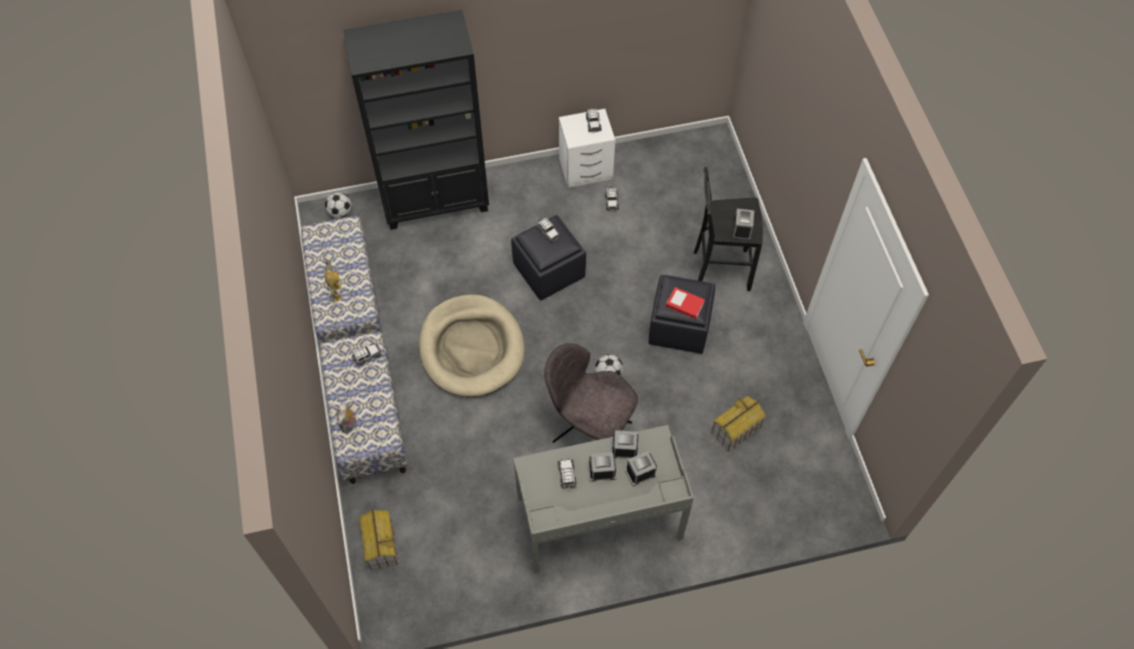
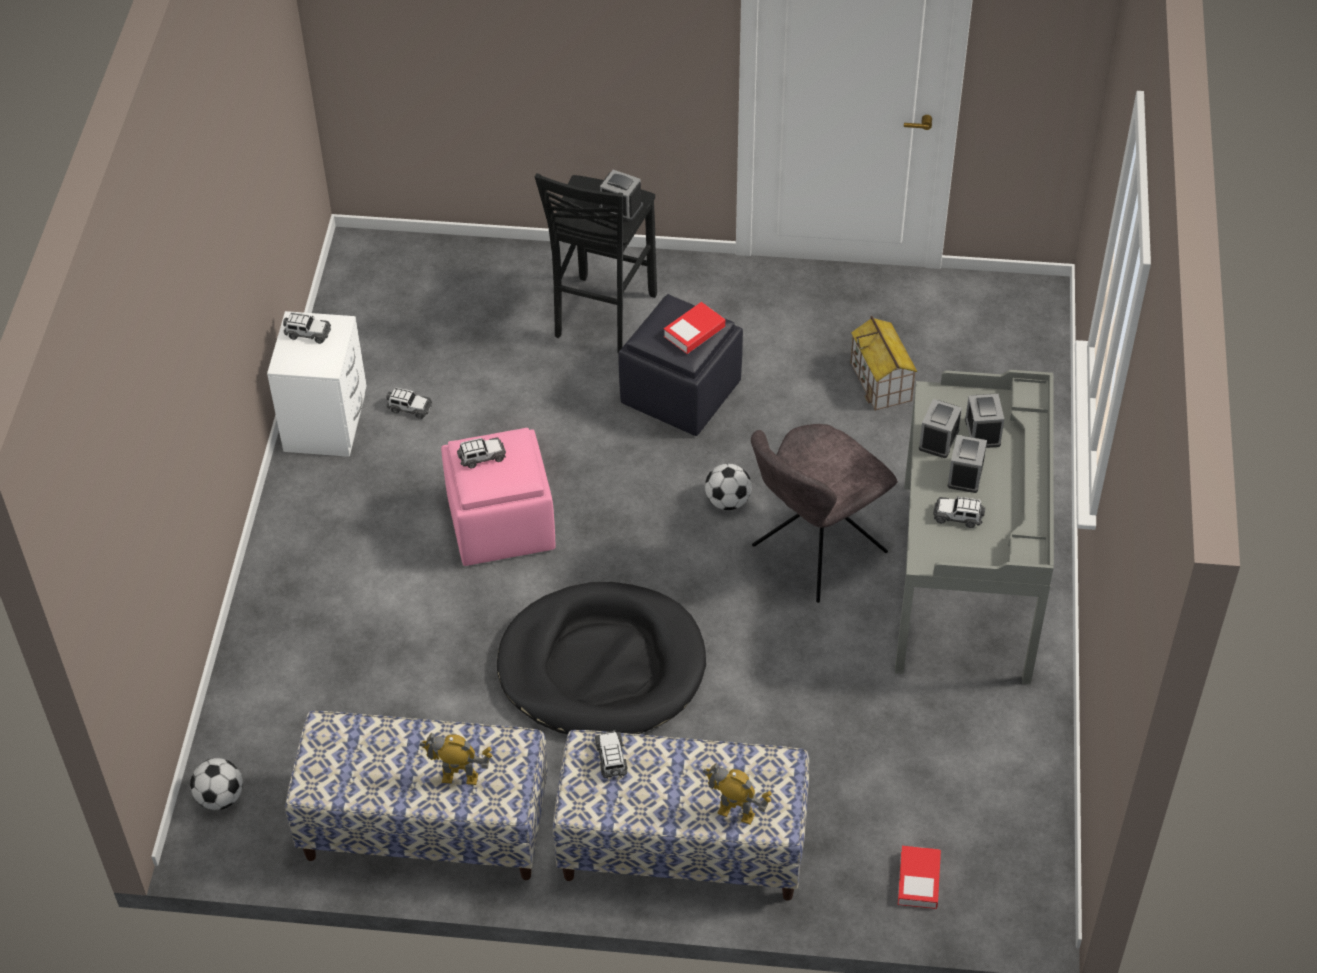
camera: 70 degrees left, 10 degrees down
plush toy [337,402,356,433] -> toy robot [703,763,772,825]
black bookcase [343,10,489,230] -> none
toy house [359,509,398,570] -> book [898,846,941,909]
beige dog bed [419,294,525,397] -> black dog bed [497,582,706,735]
black ottoman [511,215,586,300] -> pink ottoman [441,428,556,566]

